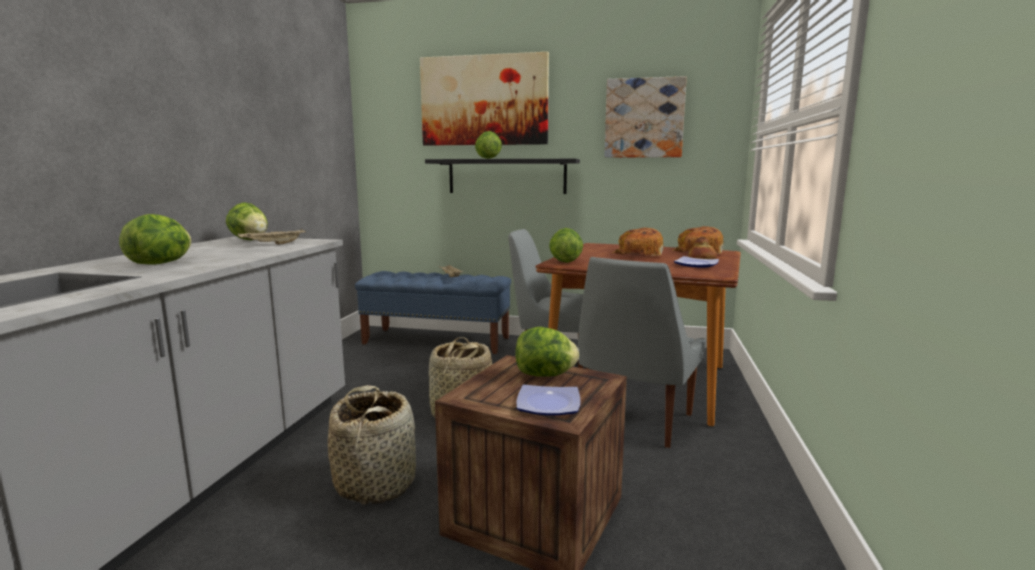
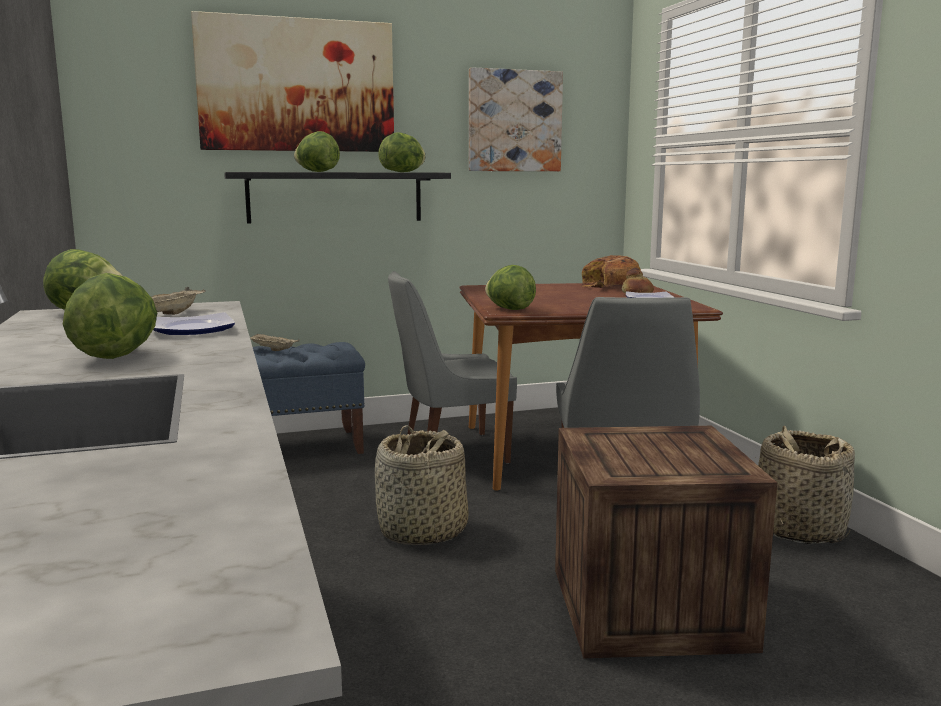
camera: 30 degrees left, 0 degrees up
basket [328,385,416,505] -> basket moved to [754,426,855,544]
lettuce [515,327,579,377] -> lettuce moved to [378,132,425,172]
plate [516,385,581,415] -> plate moved to [153,312,235,335]
bread [612,228,663,256] -> none

